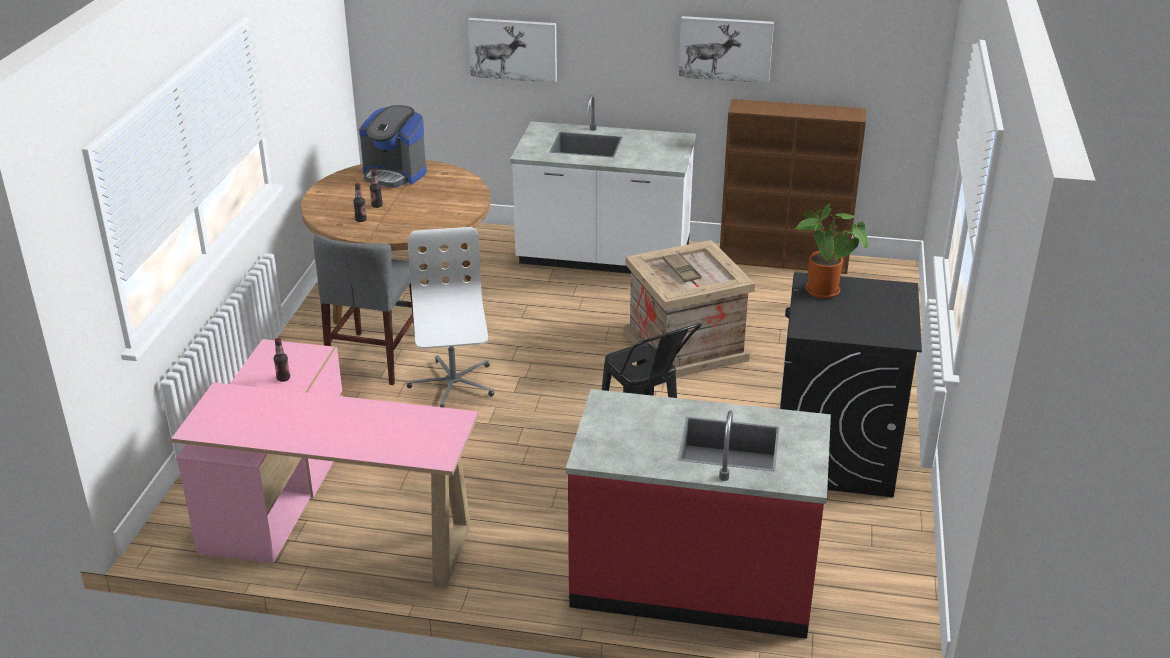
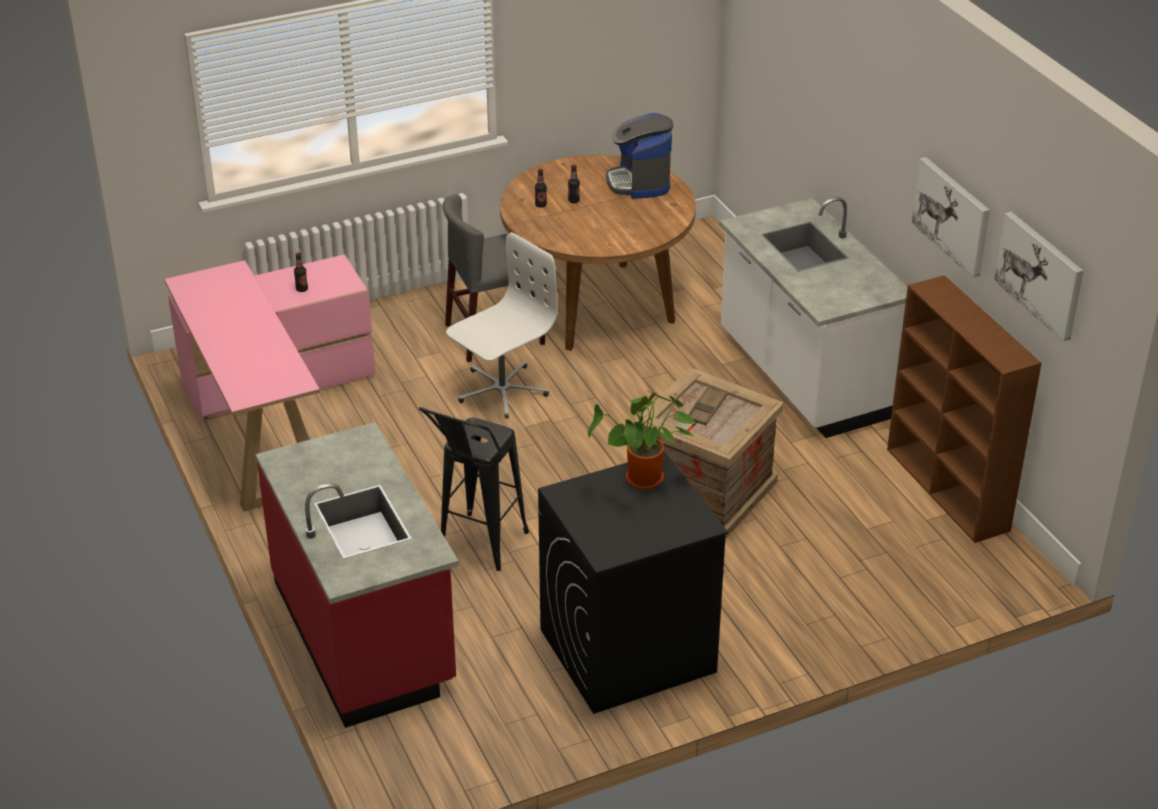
camera: 55 degrees right, 5 degrees up
picture [468,18,557,83] -> picture moved to [994,212,1083,342]

